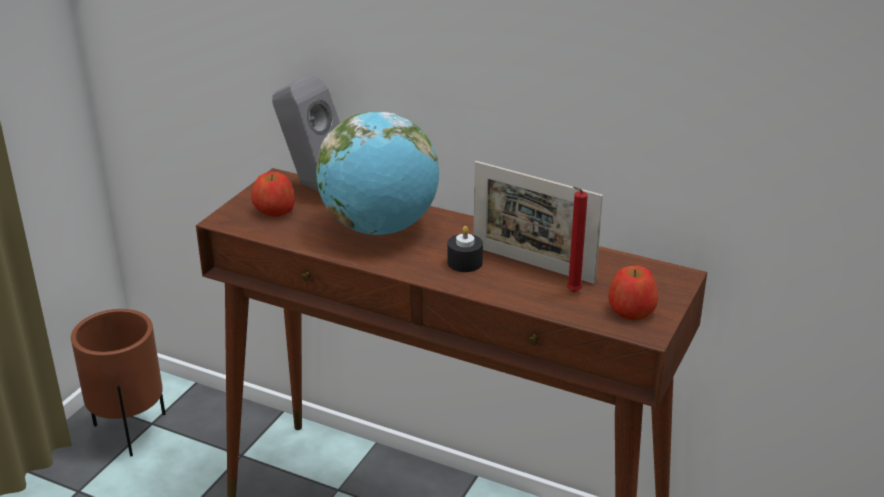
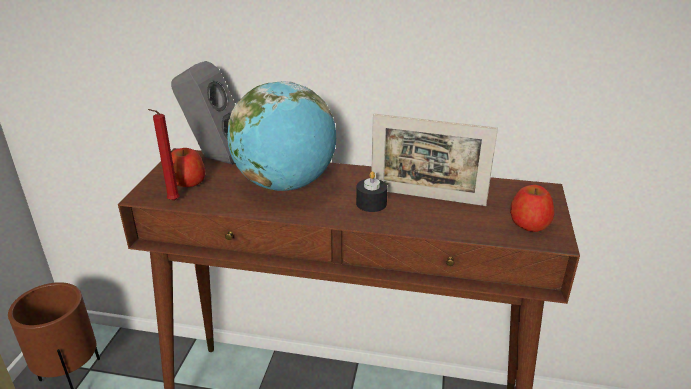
camera: 15 degrees left, 0 degrees up
red candle [567,187,588,292] -> red candle moved to [148,109,180,201]

